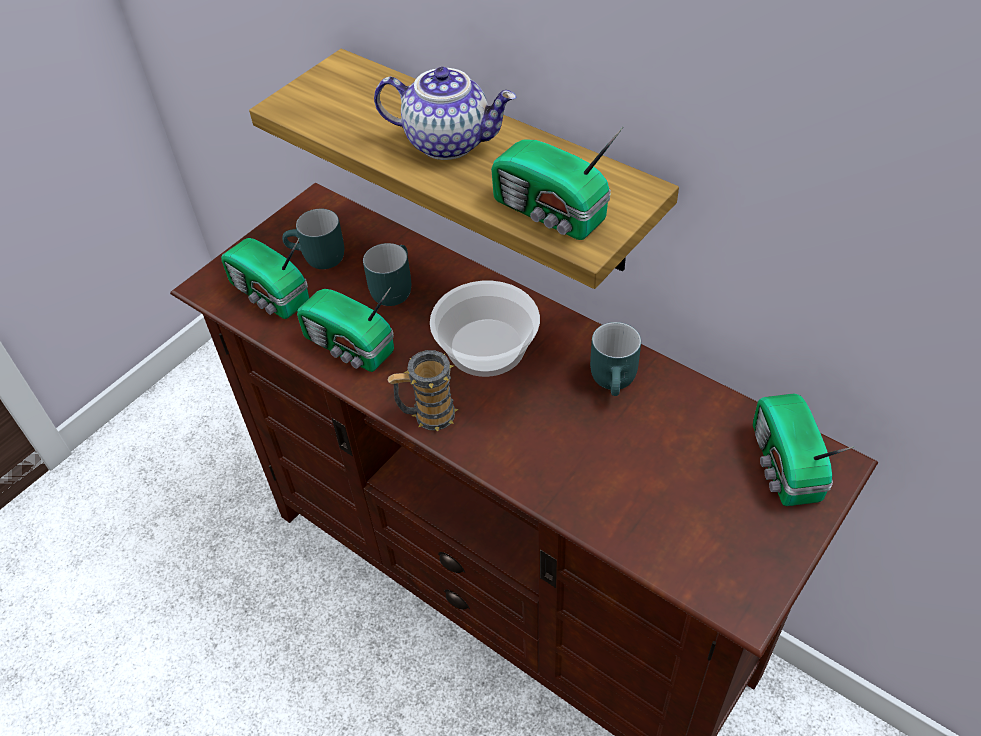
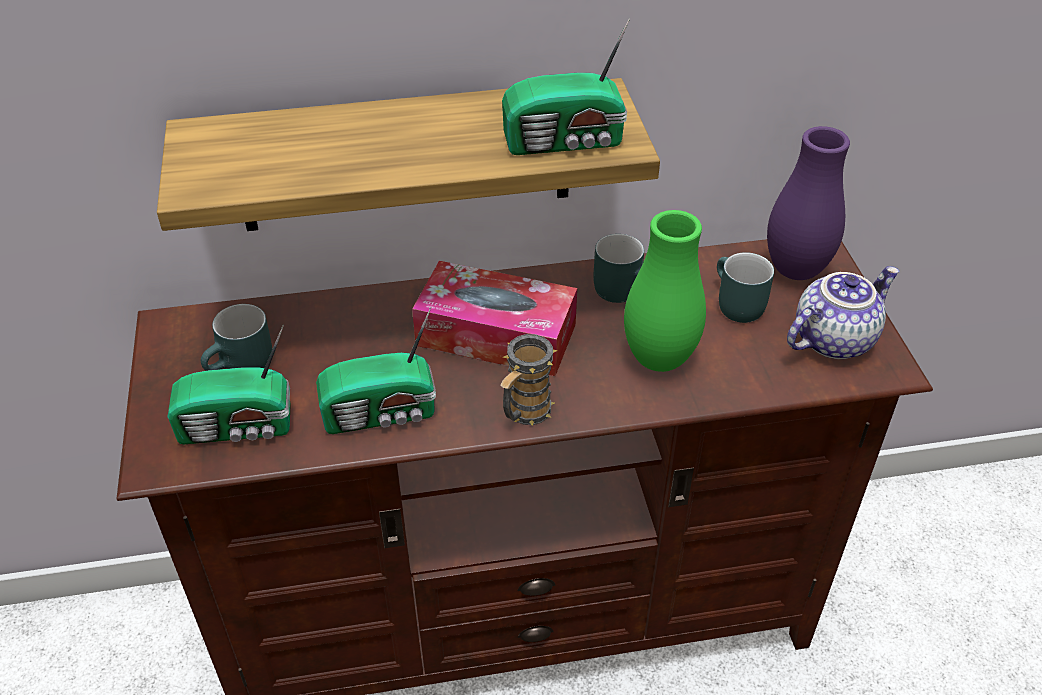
camera: 50 degrees left, 5 degrees down
turquoise mug [363,243,411,306] -> turquoise mug moved to [717,252,774,323]
teapot [374,67,516,160] -> teapot moved to [787,266,899,359]
bowl [430,281,540,377] -> tissue box [412,261,577,376]
radio [753,393,854,506] -> purple vase [767,126,850,280]
none -> green vase [624,210,706,372]

